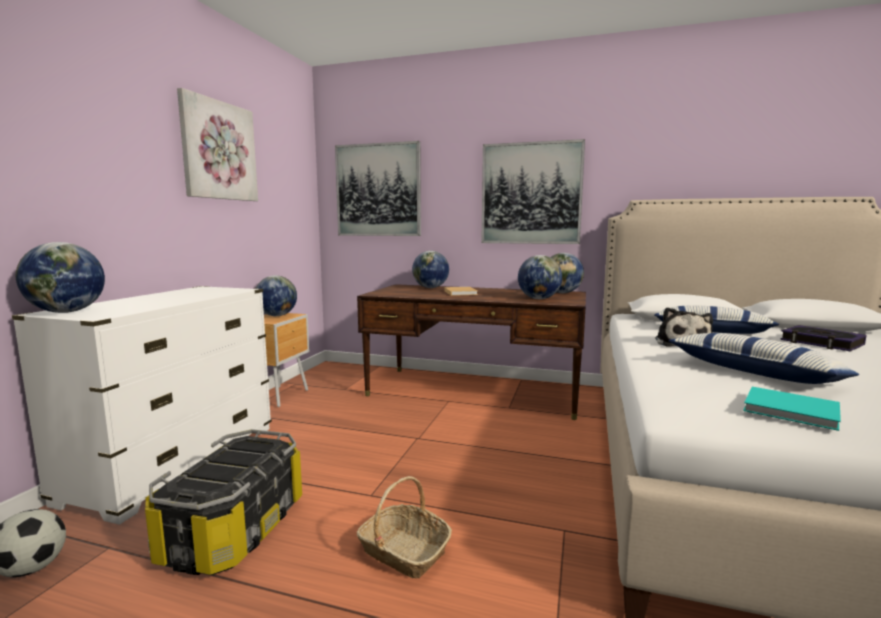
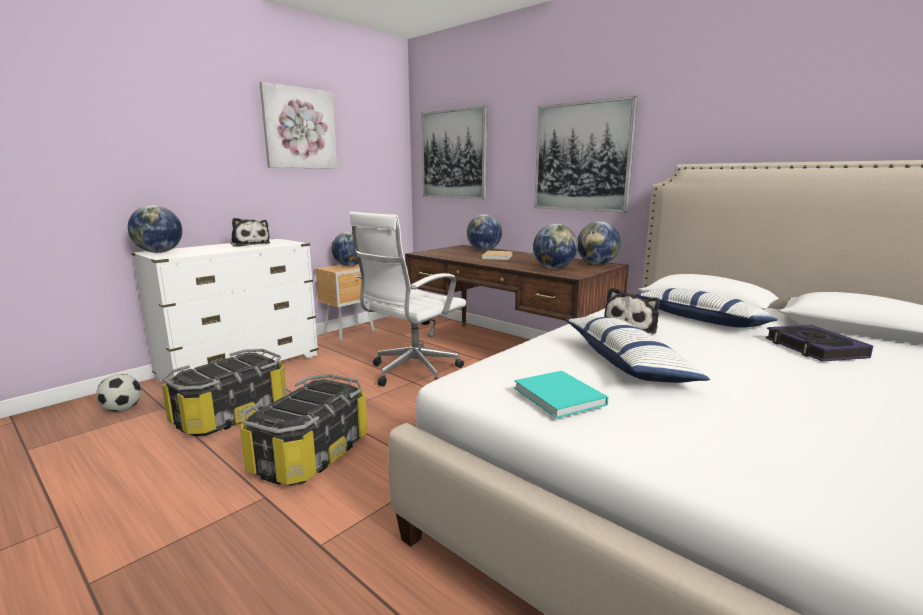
camera: 25 degrees right, 5 degrees up
basket [357,476,452,579] -> storage box [240,374,367,486]
none -> plush toy [231,218,270,247]
none -> white office chair [349,212,466,386]

